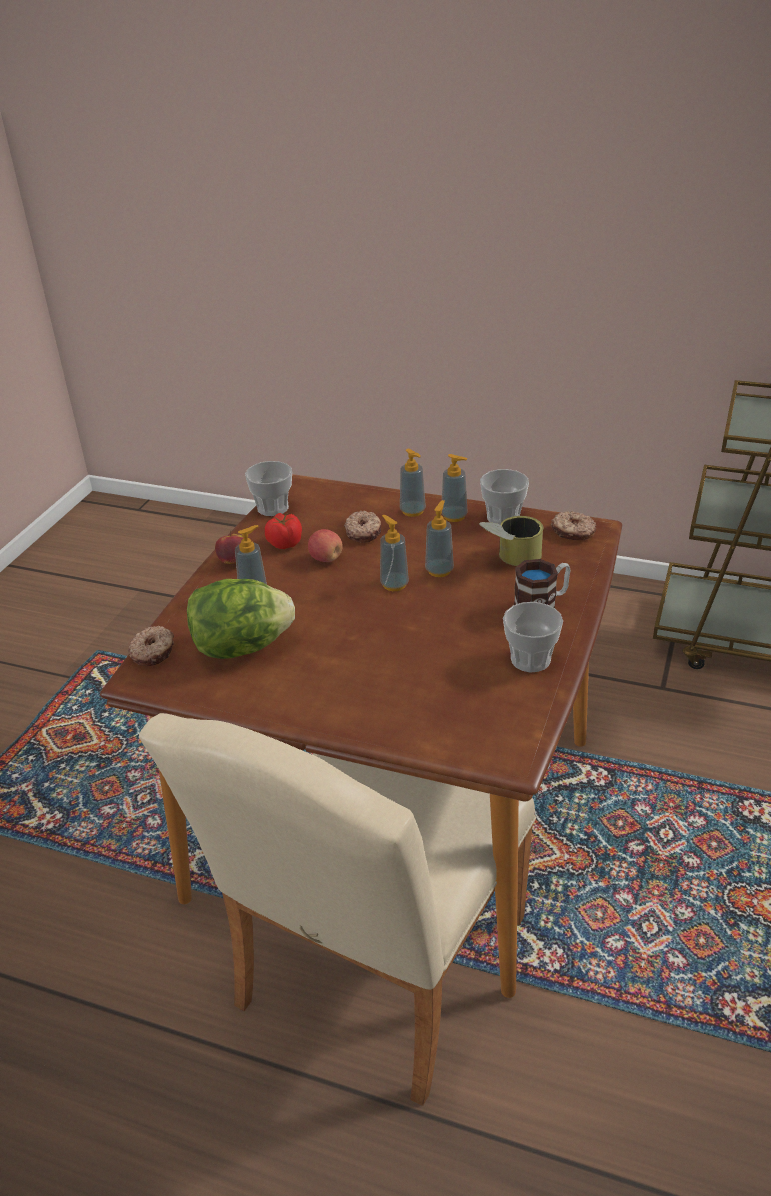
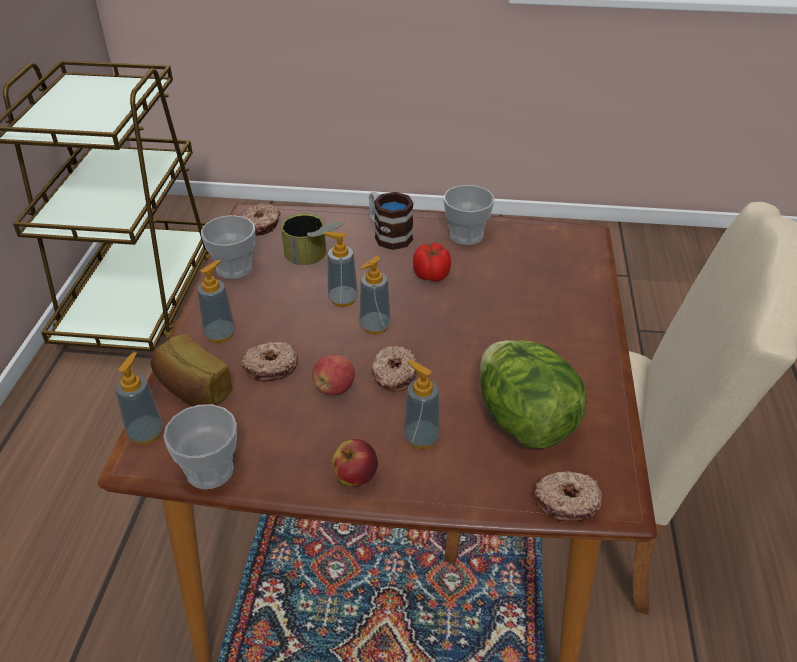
camera: 105 degrees left, 5 degrees up
tomato [265,513,302,549] -> tomato moved to [413,243,451,282]
soap dispenser [442,454,468,522] -> soap dispenser moved to [115,352,163,444]
none -> bread [151,334,232,407]
none -> donut [372,346,418,392]

